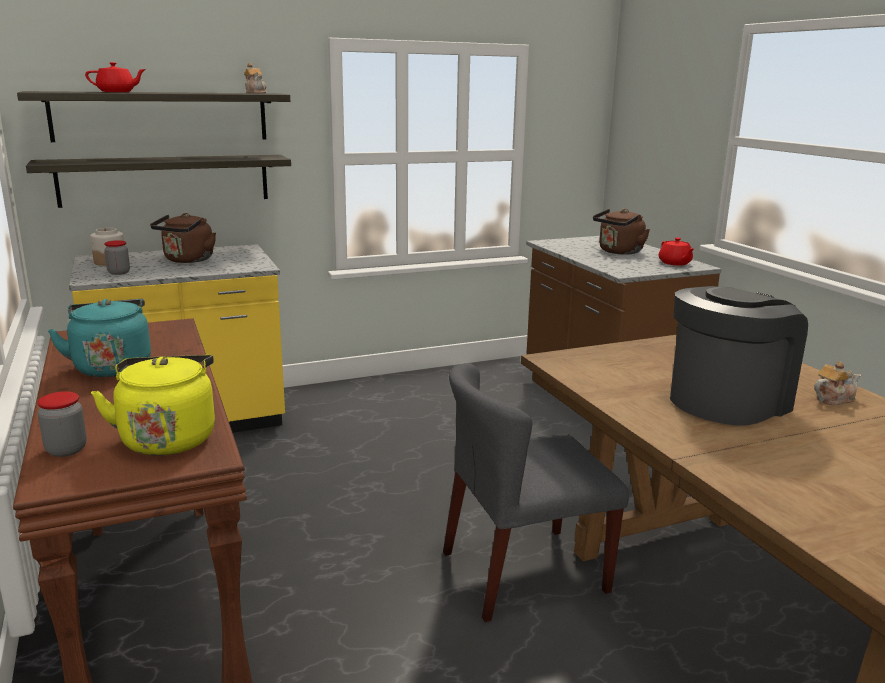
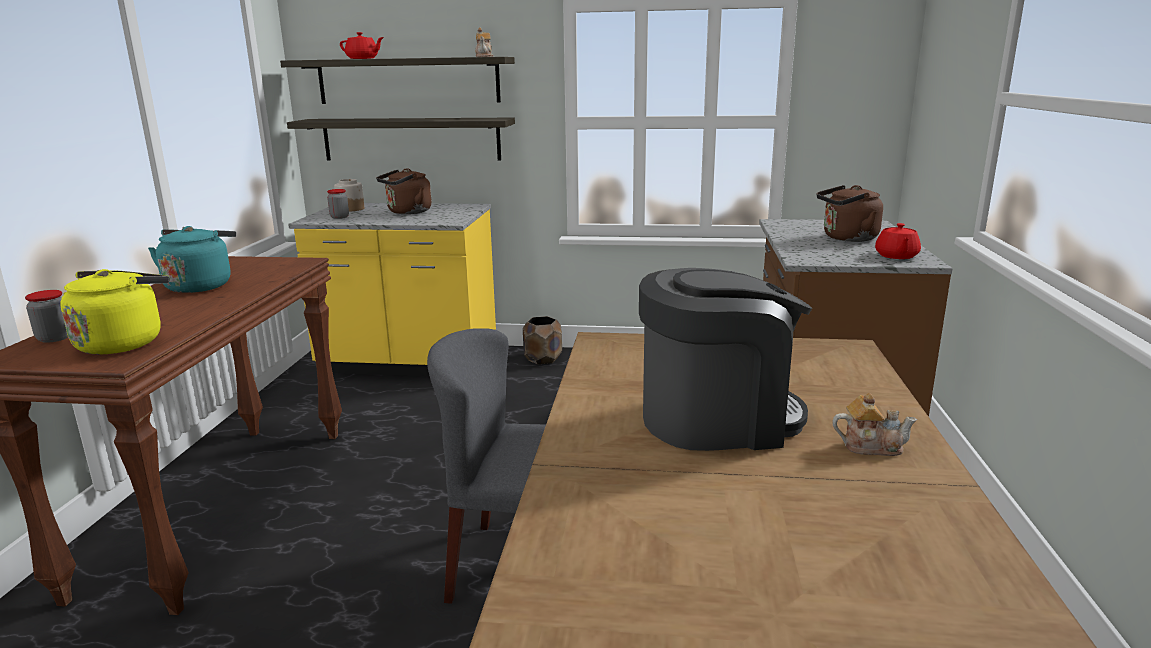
camera: 30 degrees right, 0 degrees up
none -> brown planter [523,316,562,364]

